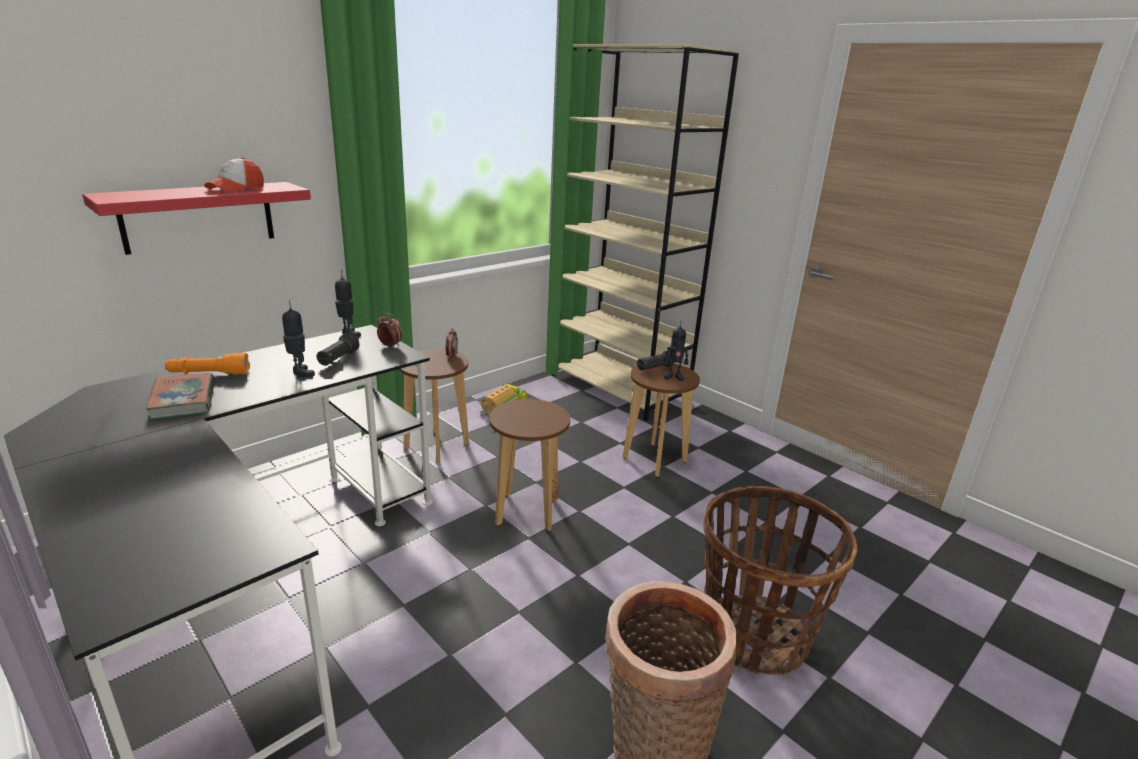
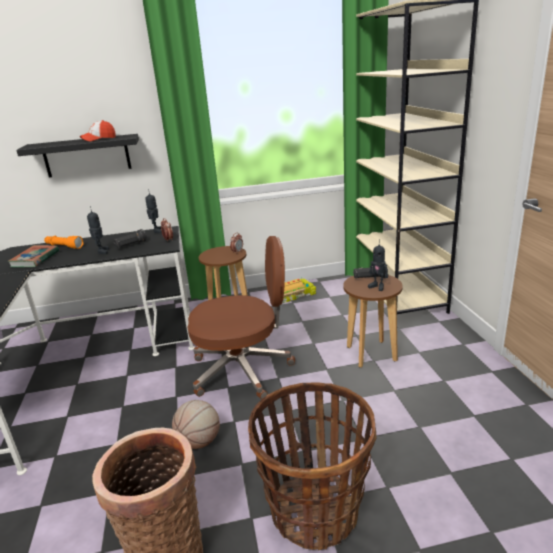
camera: 35 degrees right, 0 degrees up
red shelf [82,182,311,255] -> black shelf [16,134,139,177]
brown stool [489,399,570,531] -> brown office chair [188,236,295,399]
none -> basketball [172,400,220,449]

